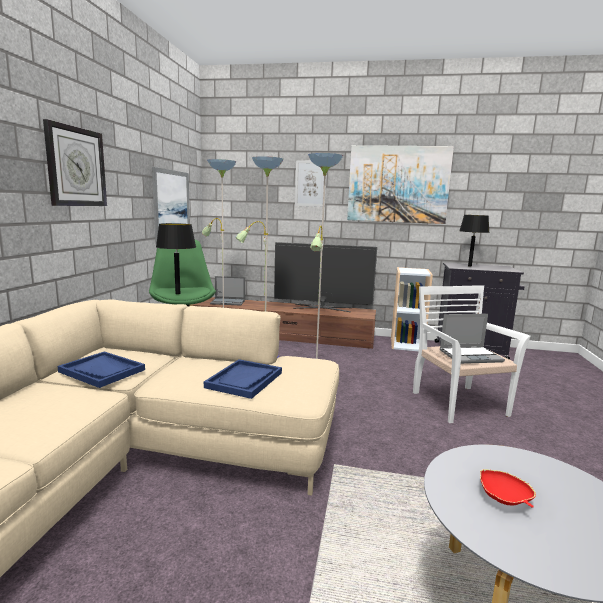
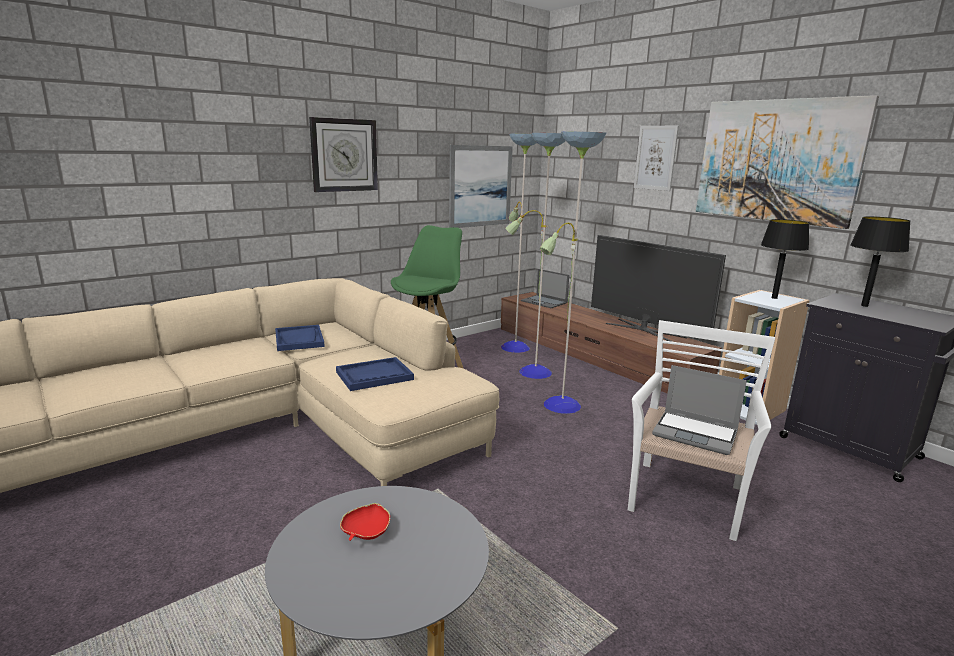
camera: 40 degrees right, 5 degrees up
black table lamp [156,223,196,294] -> black table lamp moved to [761,219,809,299]

